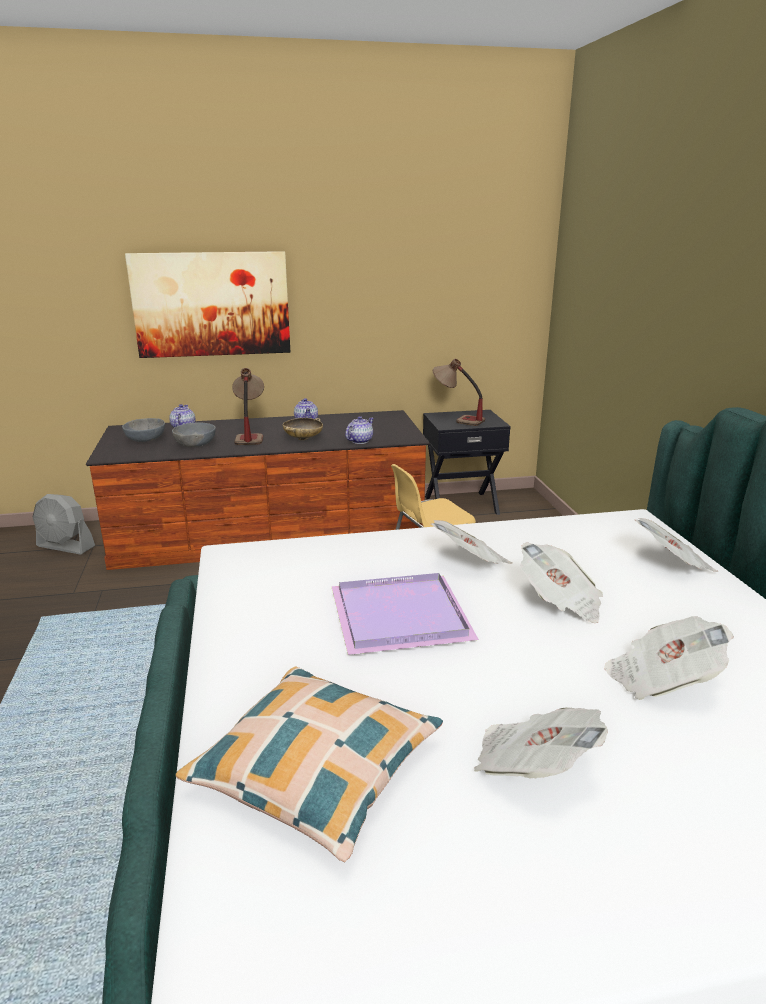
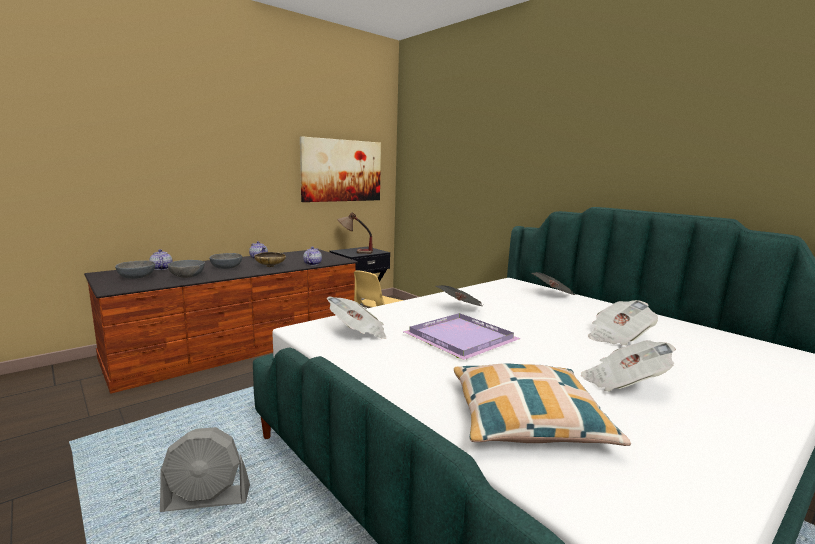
camera: 30 degrees left, 10 degrees down
grey fan [32,494,95,555] -> grey fan moved to [160,427,250,512]
picture [125,251,290,358] -> picture moved to [300,136,381,202]
table lamp [232,368,264,445] -> grey bowl [209,253,242,269]
newspaper [520,542,603,623] -> newspaper moved to [327,297,387,339]

